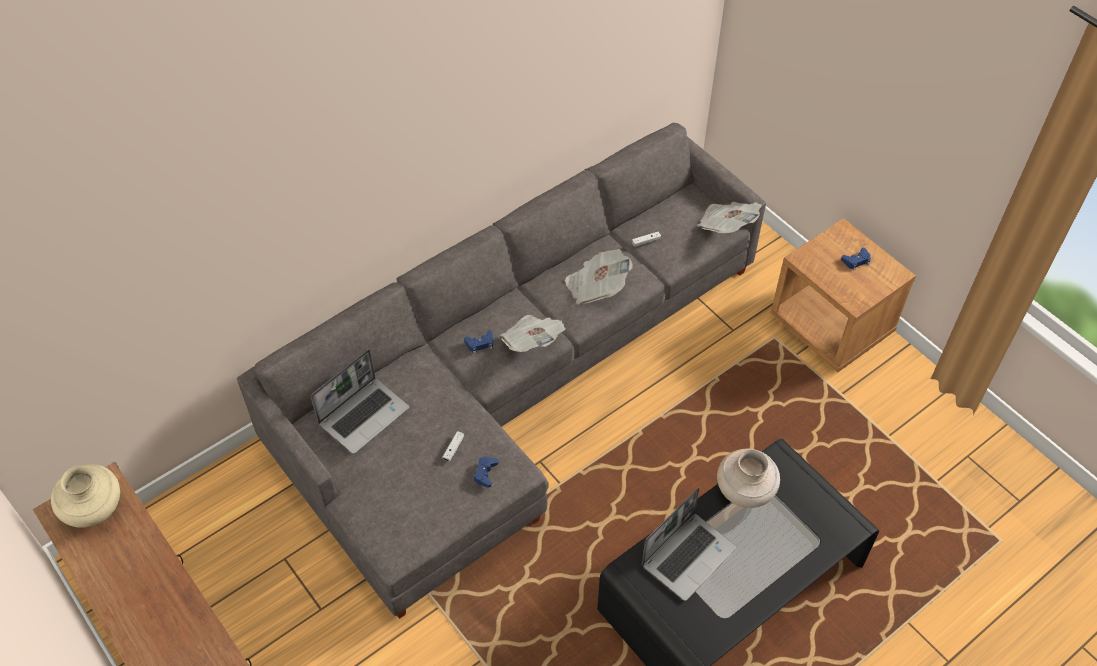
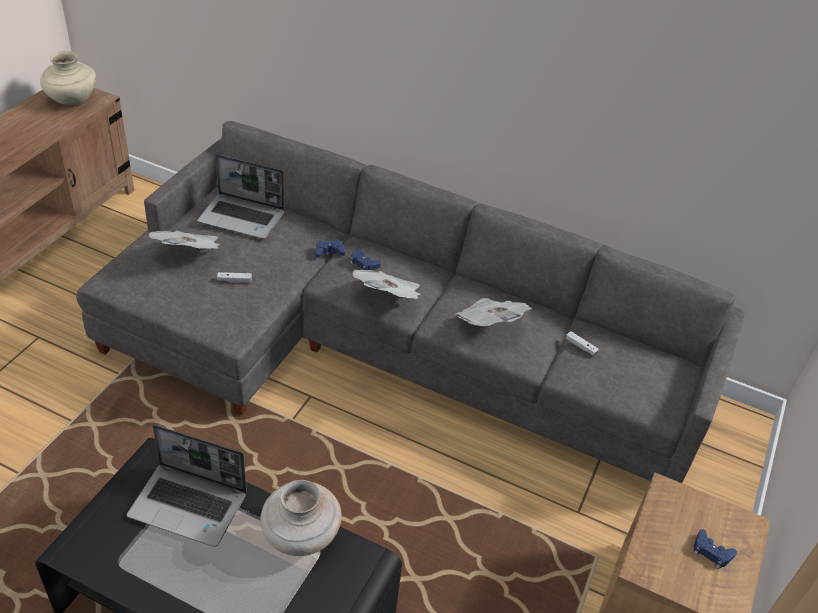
camera: 60 degrees right, 10 degrees down
blue game controller [473,457,499,488] -> blue game controller moved to [316,240,346,258]
newspaper [697,201,762,233] -> newspaper moved to [149,231,220,249]

